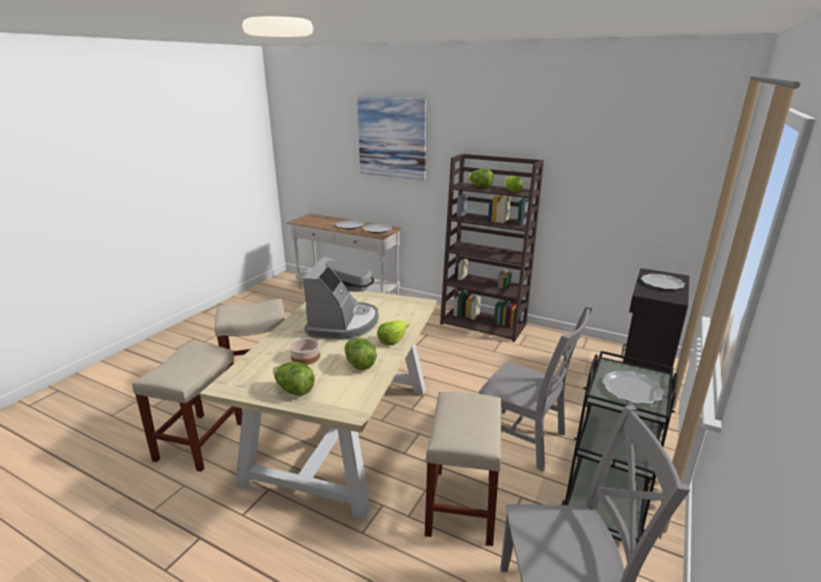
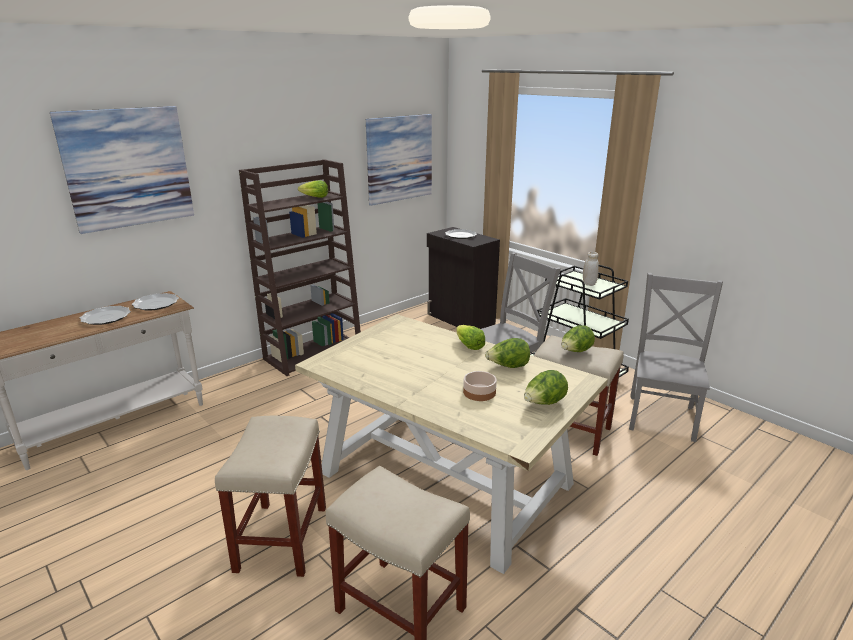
camera: 70 degrees left, 0 degrees up
coffee machine [303,257,378,340] -> none
lettuce [466,168,494,188] -> lettuce moved to [561,325,595,352]
plate [602,371,664,404] -> white jar [583,252,599,286]
none -> picture [366,114,432,206]

